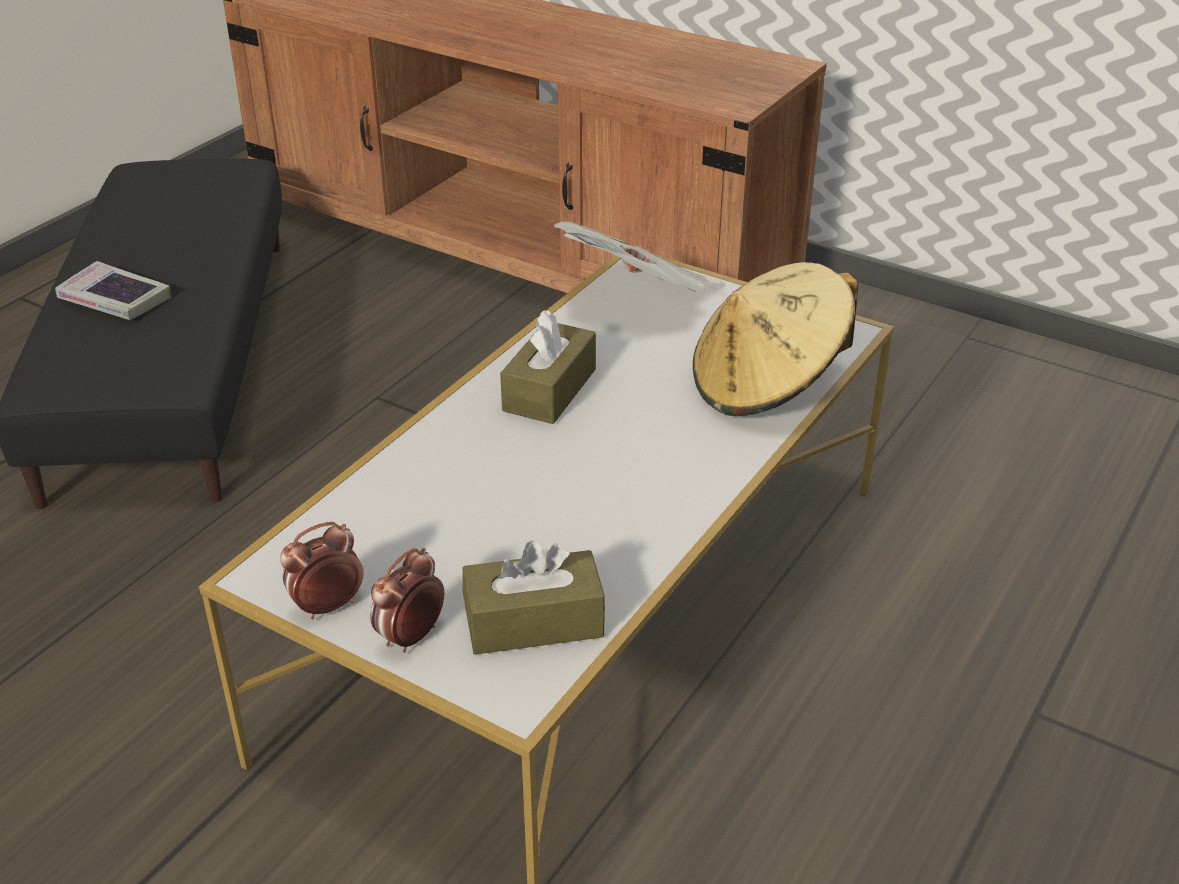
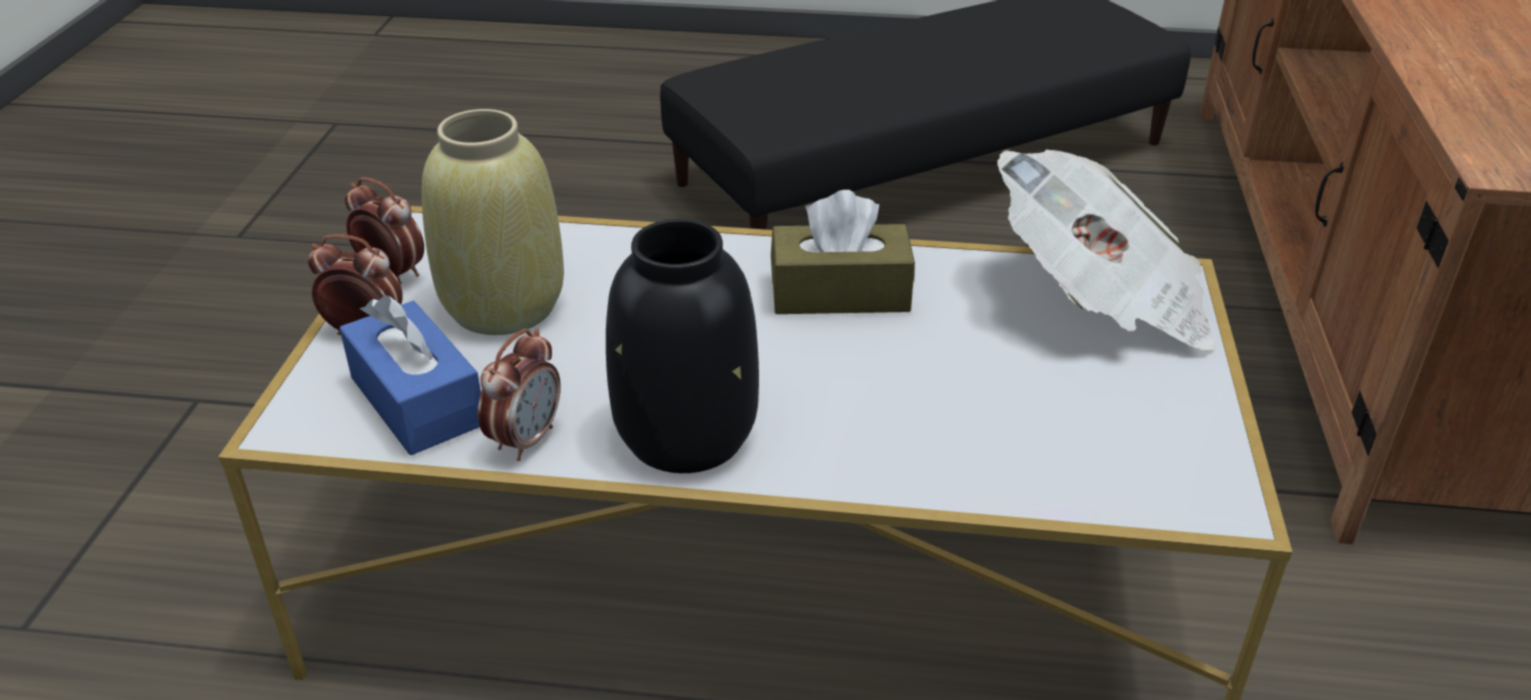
camera: 65 degrees right, 0 degrees up
book [55,261,171,320] -> none
brown tissue box [463,541,605,655] -> blue tissue box [339,295,481,455]
beige hat [693,262,858,416] -> none
none -> beige vase [422,109,564,335]
none -> alarm clock [478,329,561,461]
none -> black vase [606,219,759,473]

